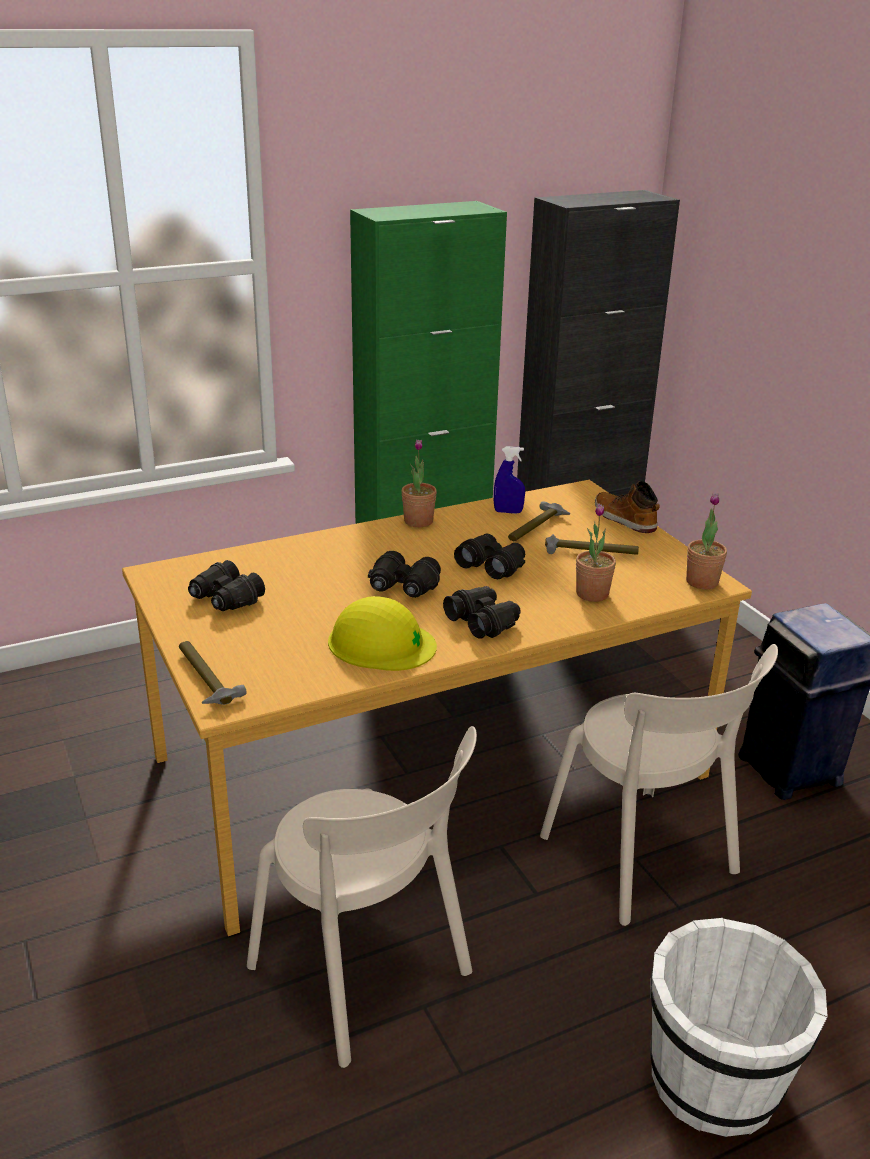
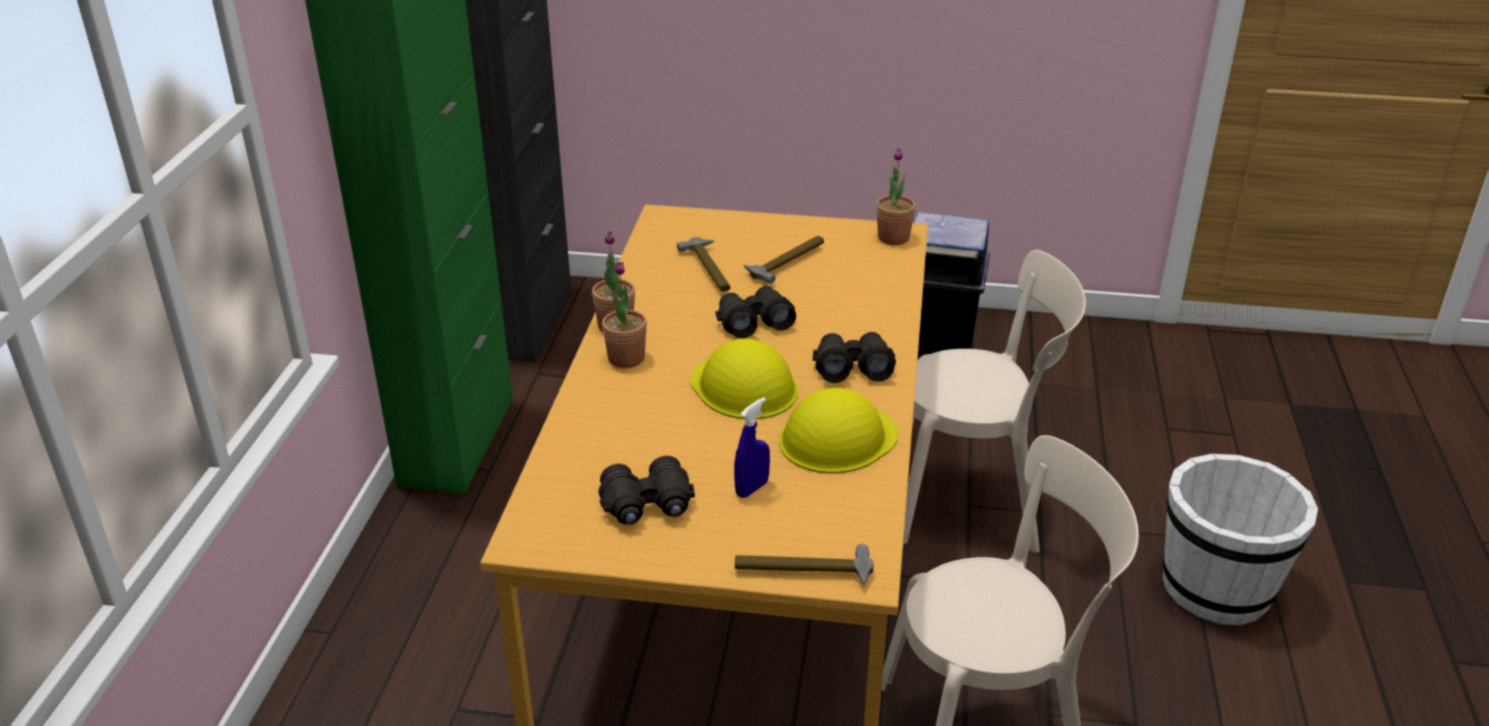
camera: 55 degrees left, 5 degrees up
black binoculars [368,551,441,598] -> yellow hard hat [690,339,798,419]
blue spray bottle [494,446,525,514] -> blue spray bottle moved to [734,397,770,498]
potted plant [576,503,616,602] -> potted plant moved to [602,262,647,368]
boot [595,481,660,533] -> none

